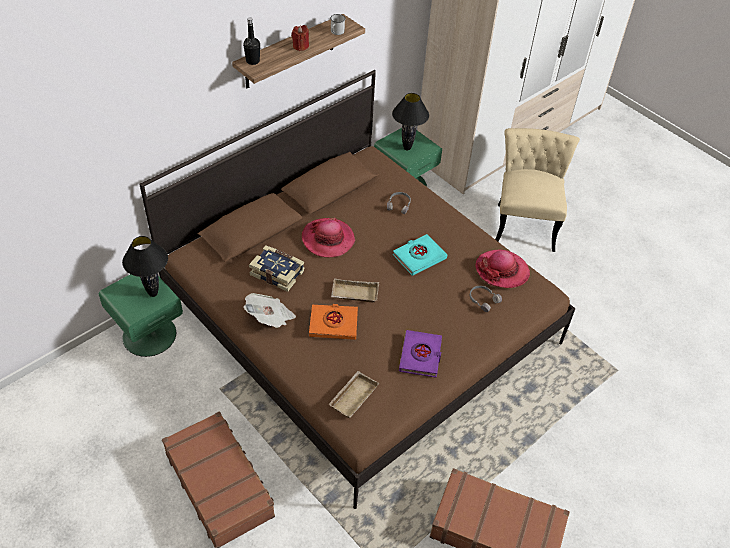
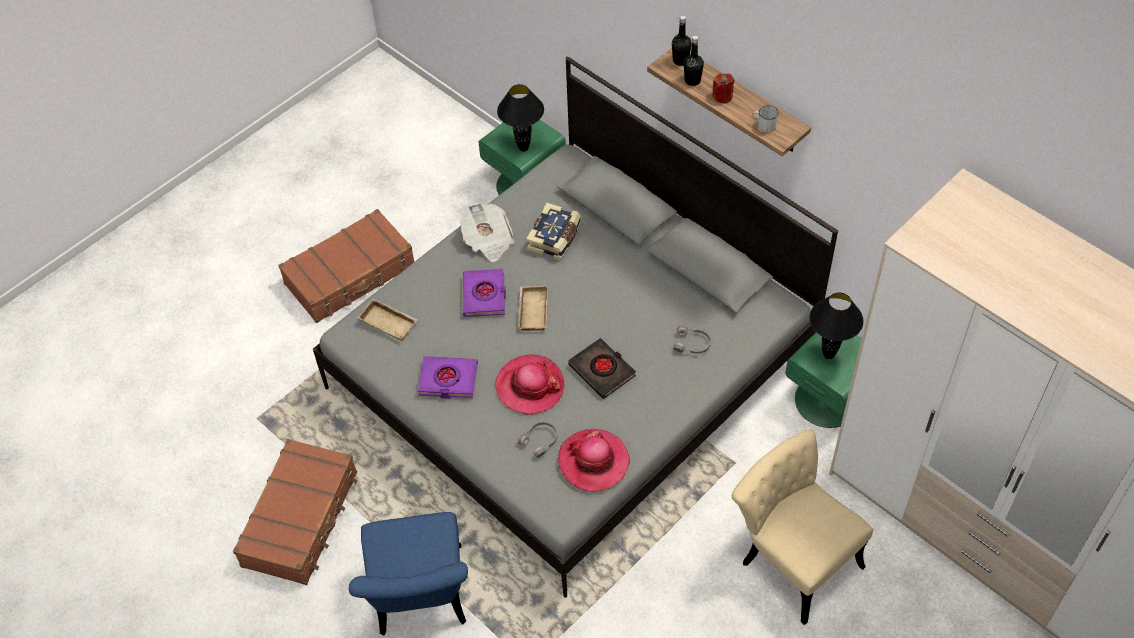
camera: 90 degrees right, 5 degrees up
brown bed [139,70,575,509] -> grey bed [313,56,838,598]
hat [302,218,355,257] -> hat moved to [496,354,564,415]
orange book [309,304,358,340] -> purple book [463,269,506,317]
turquoise book [393,234,447,276] -> black book [568,338,636,399]
beige chair [495,128,580,252] -> beige chair turned 135 degrees counterclockwise [732,429,873,625]
none -> blue chair [349,512,468,636]
none -> black bottle [684,36,704,86]

